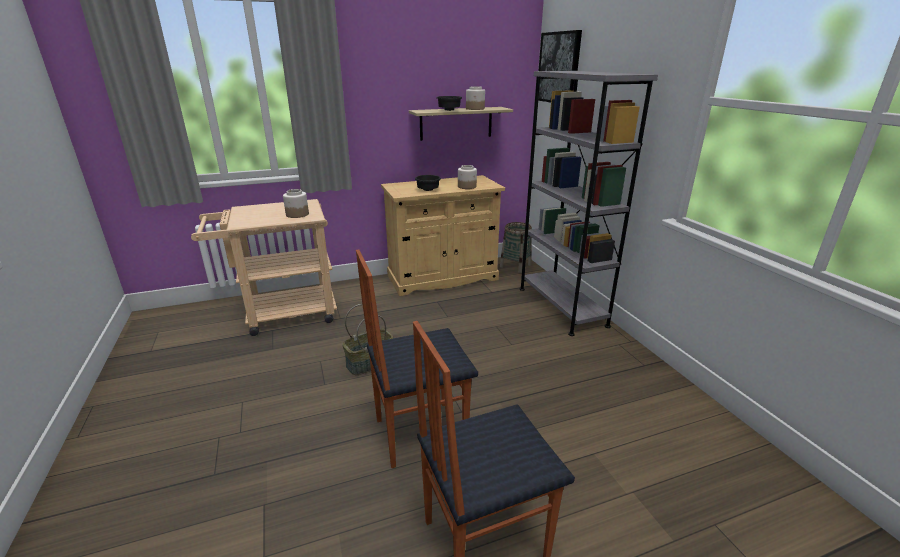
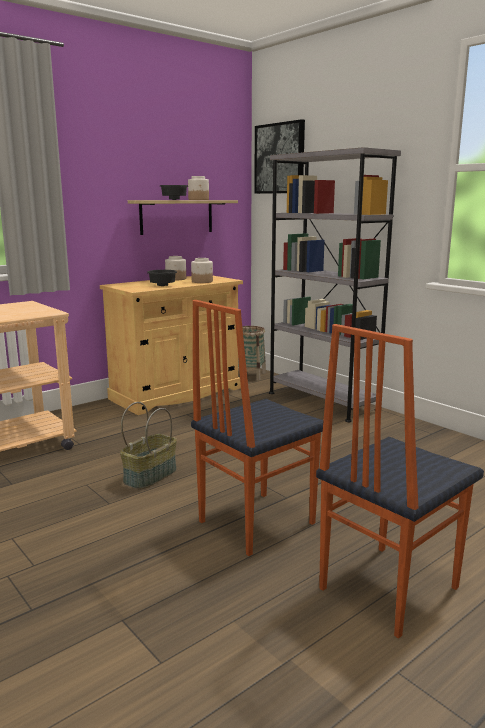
camera: 20 degrees left, 10 degrees down
jar [283,189,309,218] -> jar moved to [165,256,186,281]

